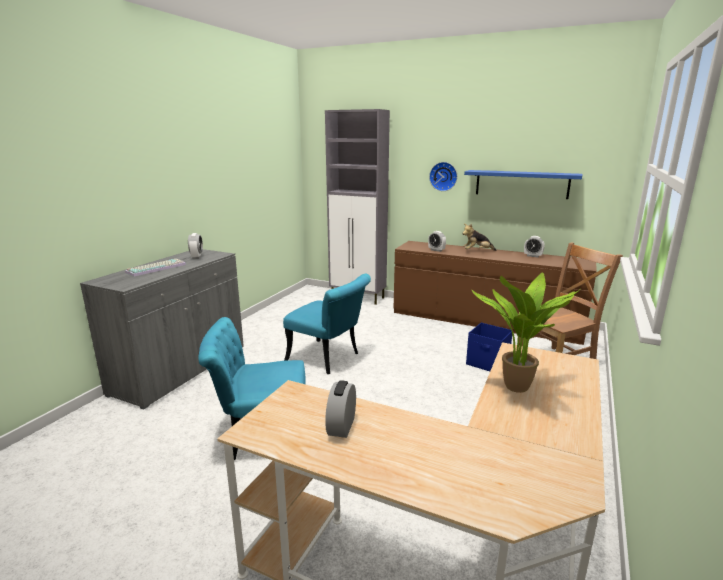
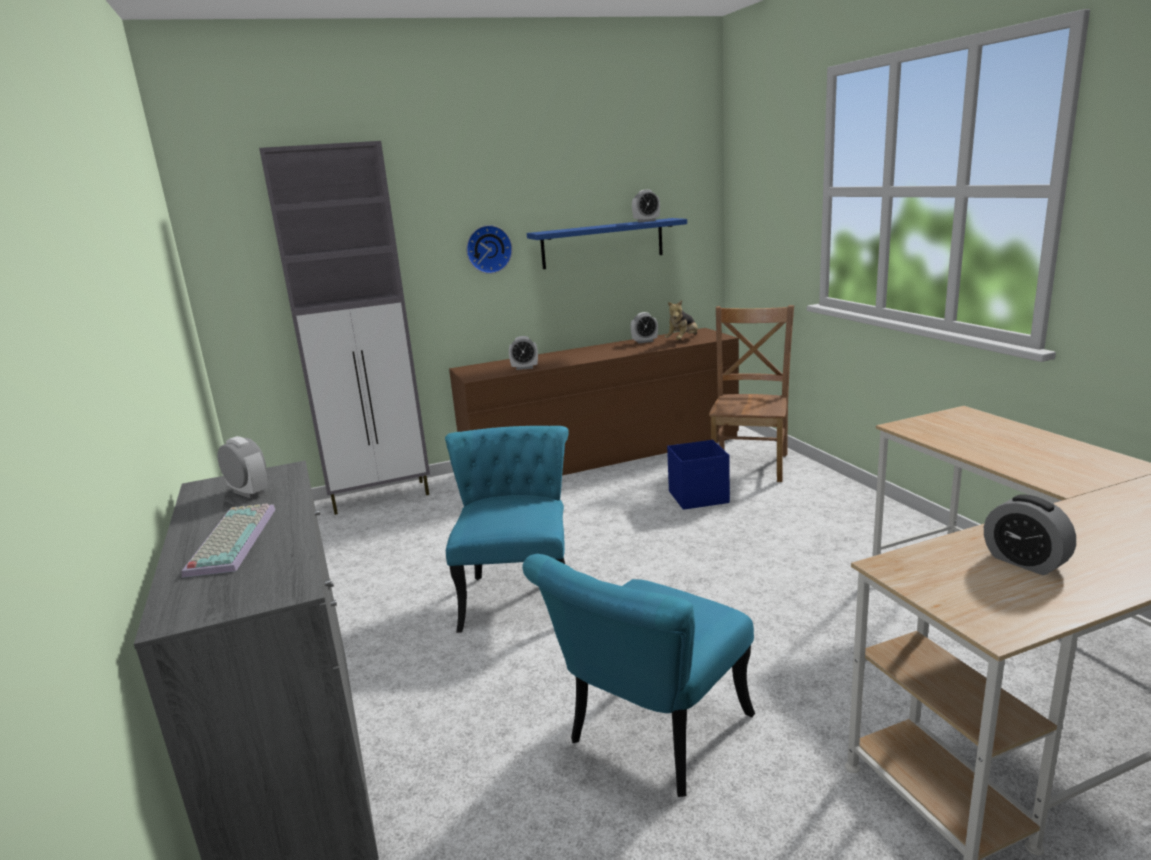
camera: 45 degrees left, 0 degrees up
turquoise chair [283,274,371,374] -> turquoise chair turned 75 degrees counterclockwise [445,426,569,633]
plush toy [462,224,496,251] -> plush toy moved to [665,300,698,340]
potted plant [471,272,579,393] -> none
none -> alarm clock [632,190,660,222]

